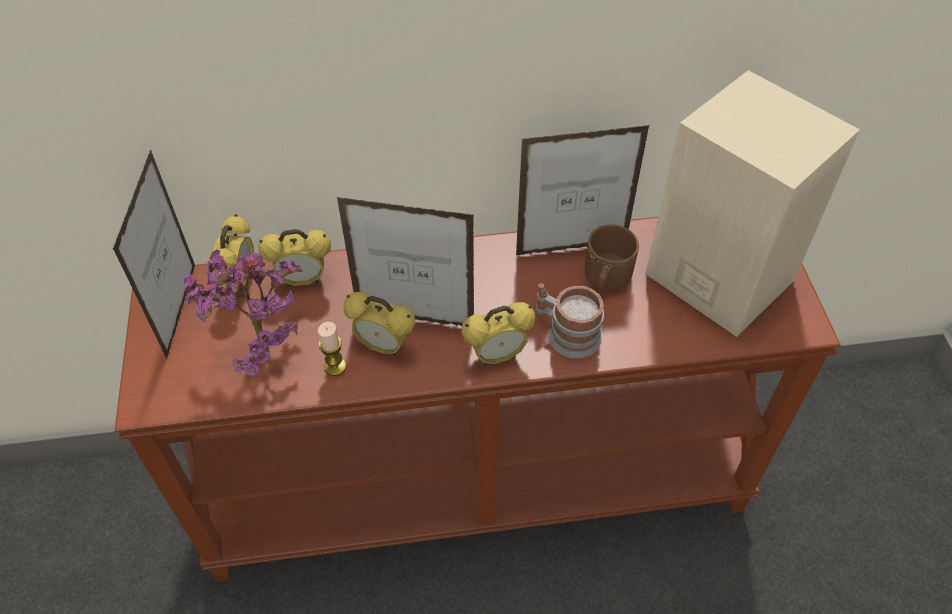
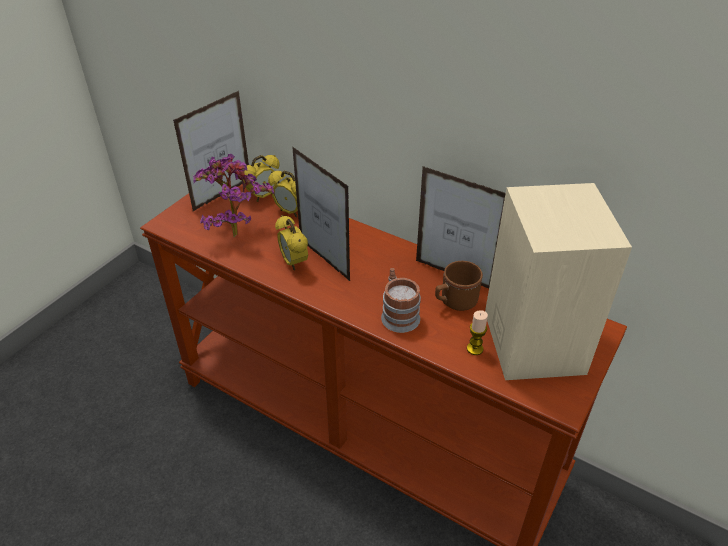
camera: 40 degrees right, 10 degrees down
candle [318,322,346,376] -> candle moved to [467,310,488,355]
alarm clock [461,302,535,366] -> none

